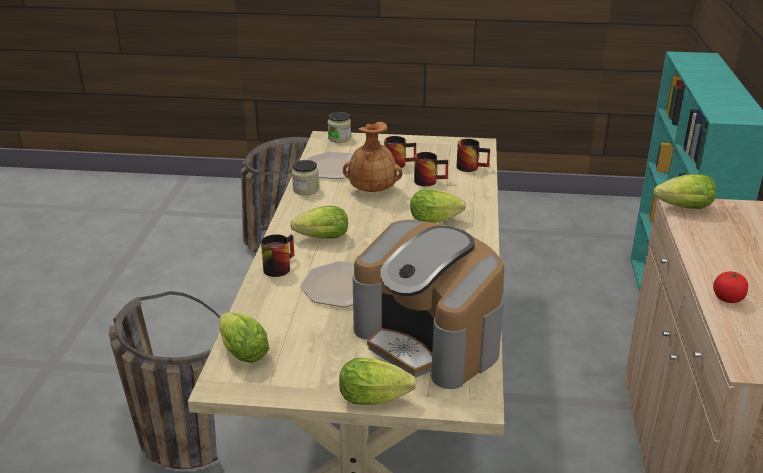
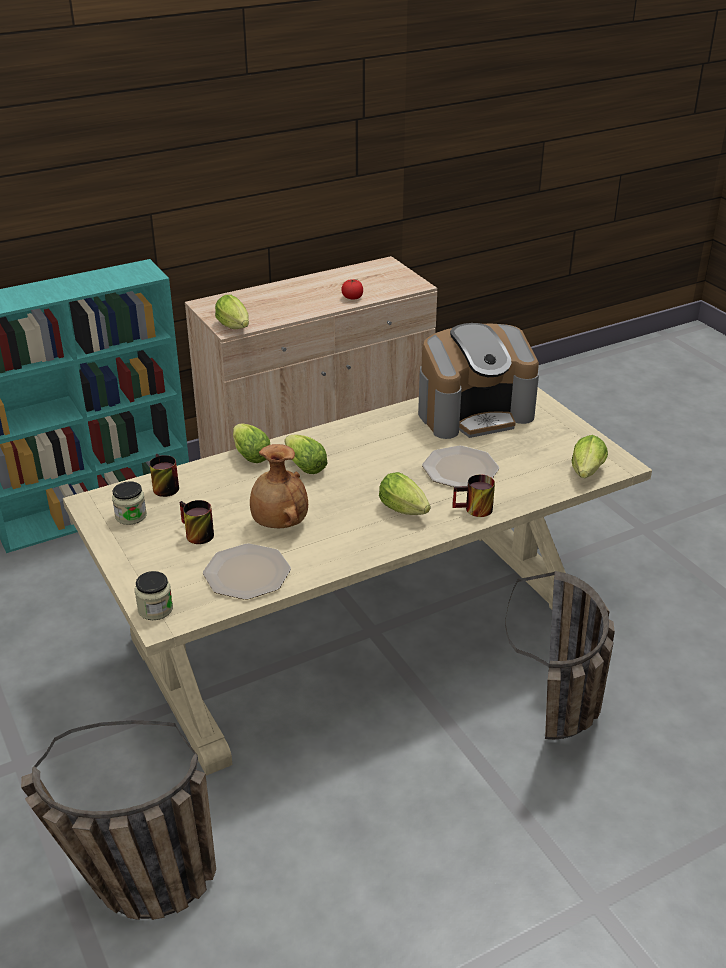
camera: 125 degrees left, 5 degrees up
jar [292,160,319,195] -> jar moved to [112,481,147,525]
lettuce [339,358,417,405] -> lettuce moved to [233,424,270,463]
coffee machine [353,220,504,389] -> coffee machine turned 60 degrees clockwise [418,323,539,439]
mug [414,152,448,186] -> none

